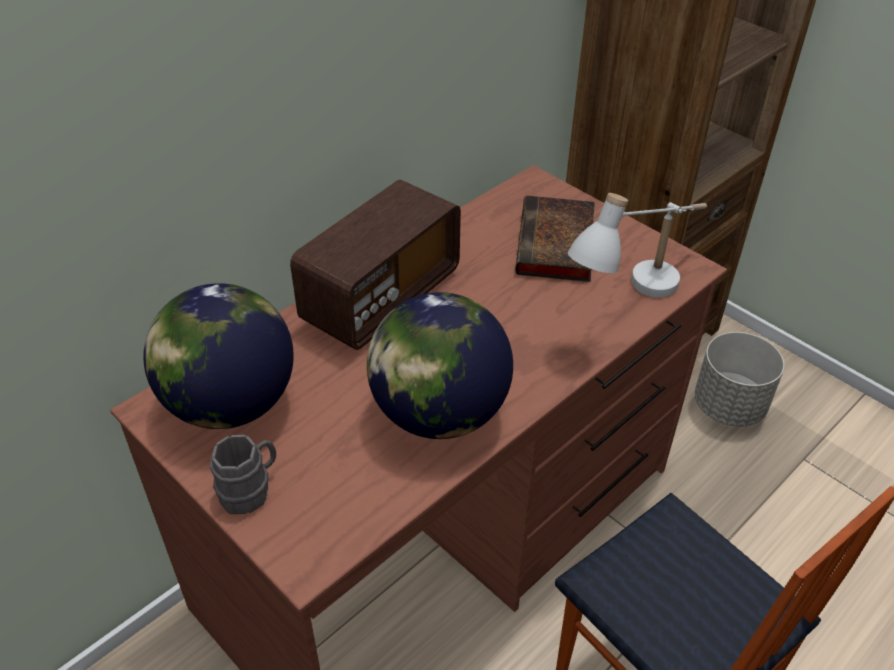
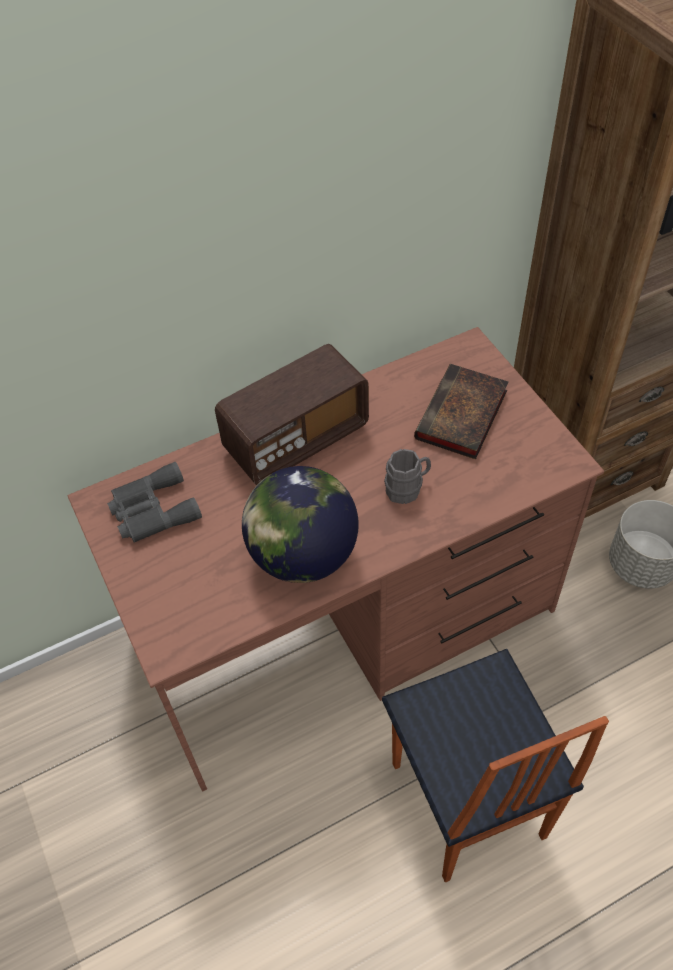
camera: 20 degrees right, 10 degrees up
globe [144,283,294,429] -> grey binoculars [107,462,202,543]
grey mug [210,435,276,514] -> grey mug moved to [384,449,431,504]
white table lamp [568,193,707,298] -> none

